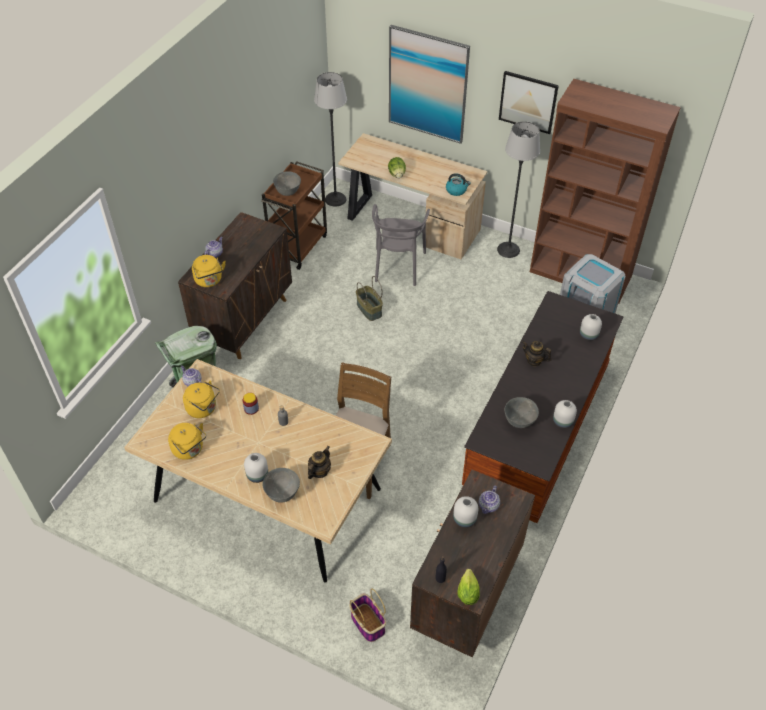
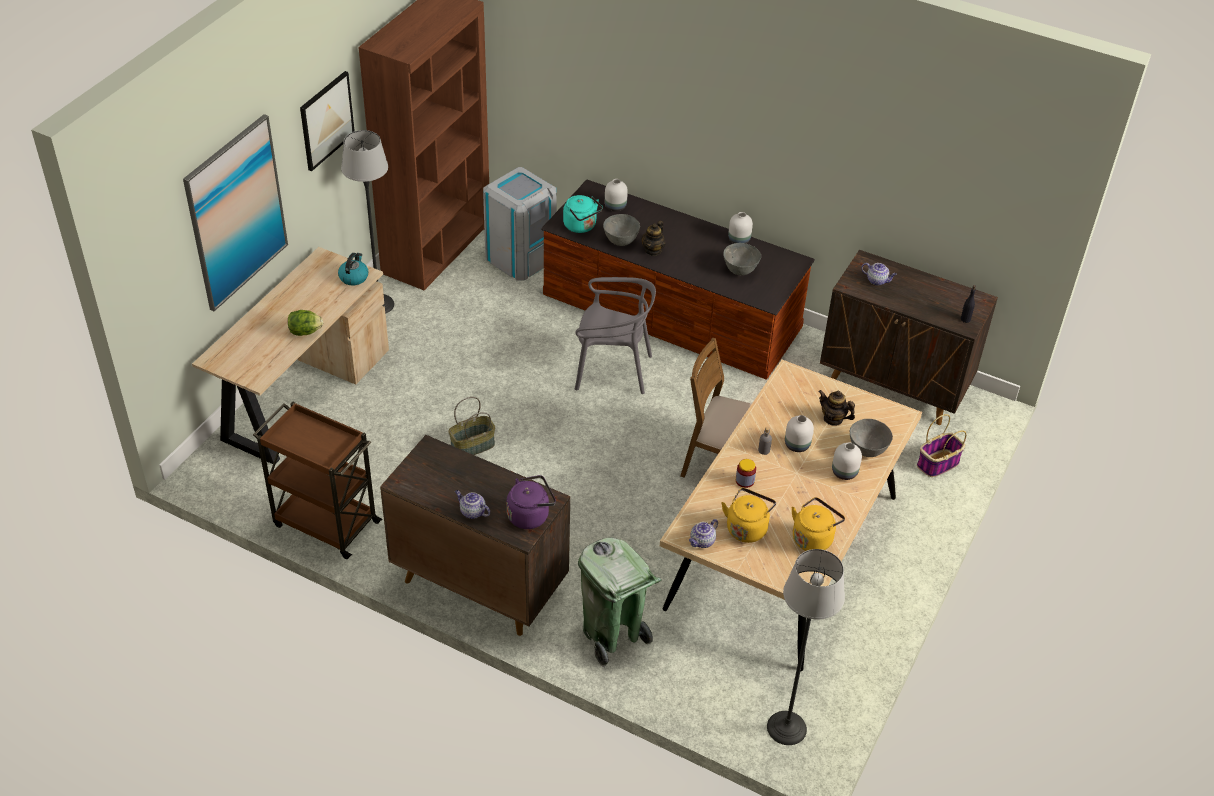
camera: 90 degrees left, 5 degrees down
yellow kettle [192,255,226,287] -> purple kettle [507,475,556,529]
grey bowl [273,171,301,196] -> grey bowl moved to [603,214,640,246]
floor lamp [314,72,347,207] -> floor lamp moved to [767,549,845,745]
grey chair [372,204,430,286] -> grey chair moved to [575,277,656,394]
white vase [453,496,478,528] -> white vase moved to [785,415,814,452]
lettuce [457,569,480,605] -> none
none -> turquoise kettle [563,195,603,233]

